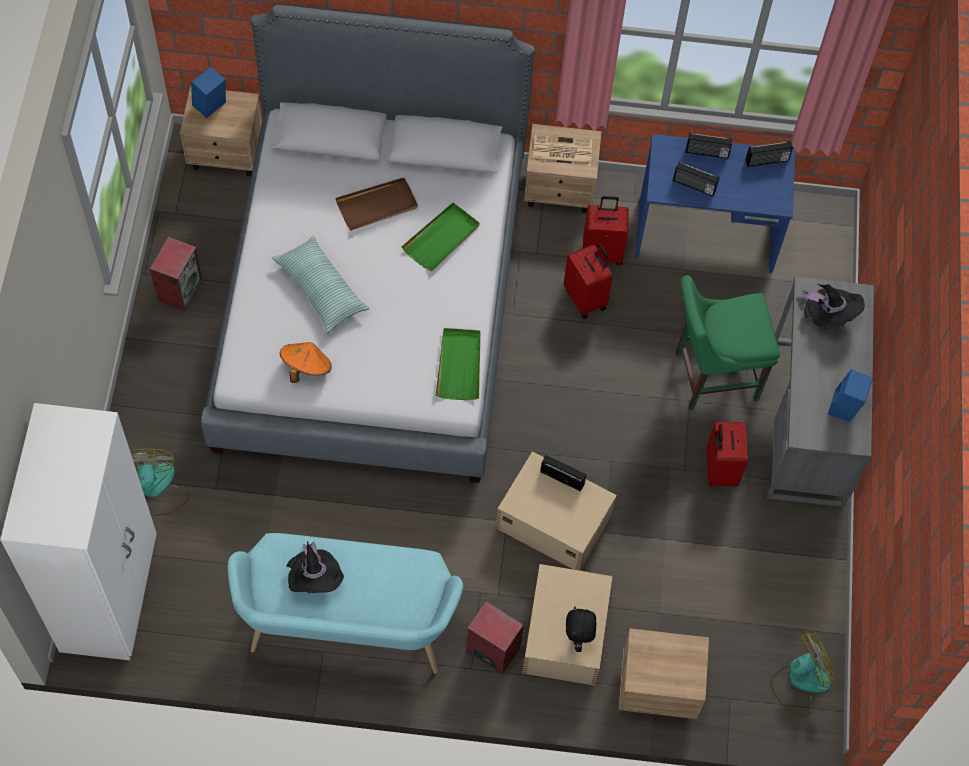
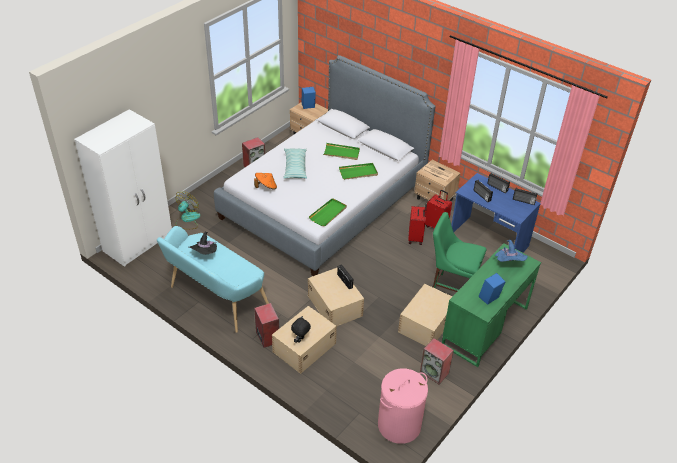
camera: 35 degrees right, 20 degrees down
brown tray [336,178,418,231] -> green tray [323,143,360,160]
beige nightstand [619,628,709,719] -> none
red suitcase [706,422,748,486] -> beige storage box [398,283,452,346]
grey desk [767,277,874,507] -> green desk [442,243,541,367]
fan [770,631,836,717] -> pink laundry basket [378,369,428,444]
black hat [797,284,865,330] -> blue hat [495,240,528,262]
none -> speaker [420,338,454,384]

